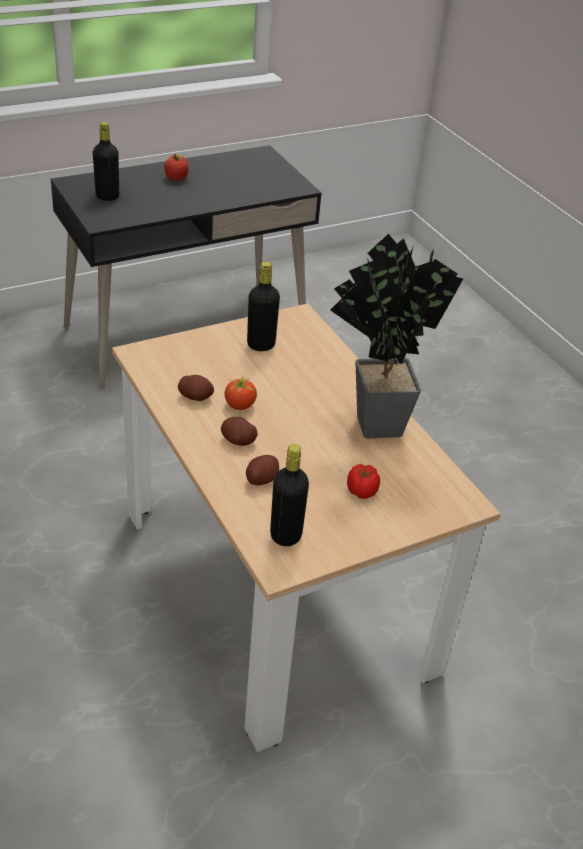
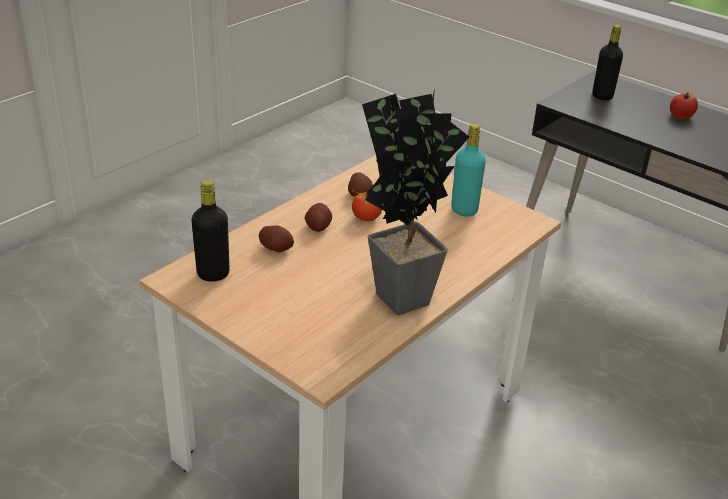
camera: 70 degrees right, 5 degrees down
black bottle [247,262,280,351] -> turquoise bottle [451,124,486,216]
tomato [347,464,380,499] -> none

